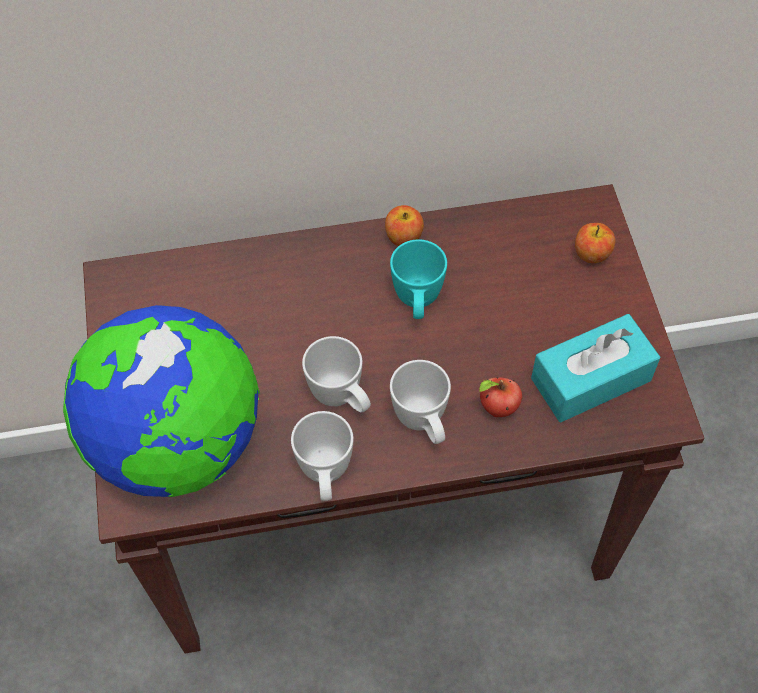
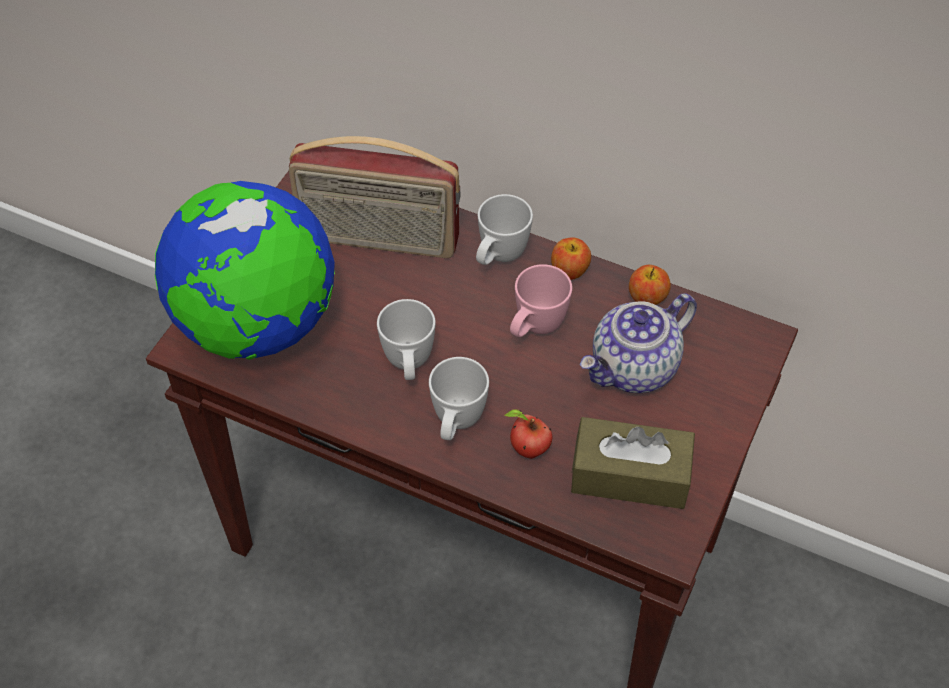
camera: 35 degrees right, 5 degrees down
white mug [291,411,353,501] -> white mug moved to [476,194,533,265]
turquoise mug [390,239,447,319] -> pink mug [510,264,572,337]
turquoise tissue box [531,314,660,422] -> brown tissue box [571,417,695,509]
apple [575,223,615,263] -> apple moved to [629,265,671,305]
none -> radio [289,136,460,258]
none -> teapot [580,293,697,393]

